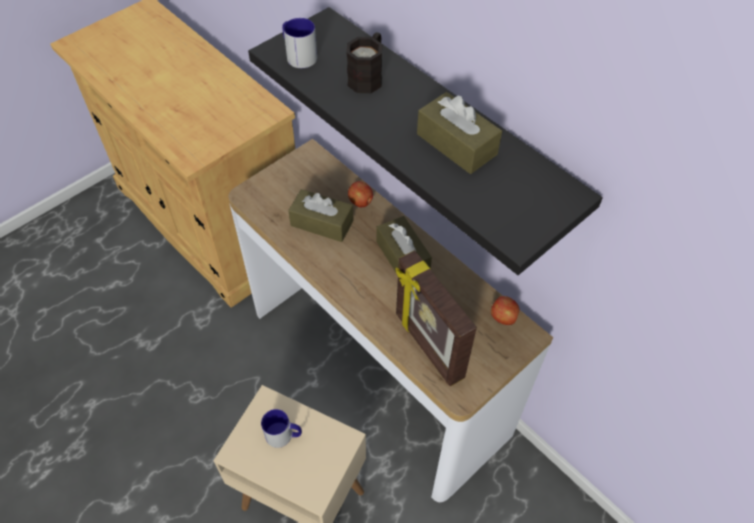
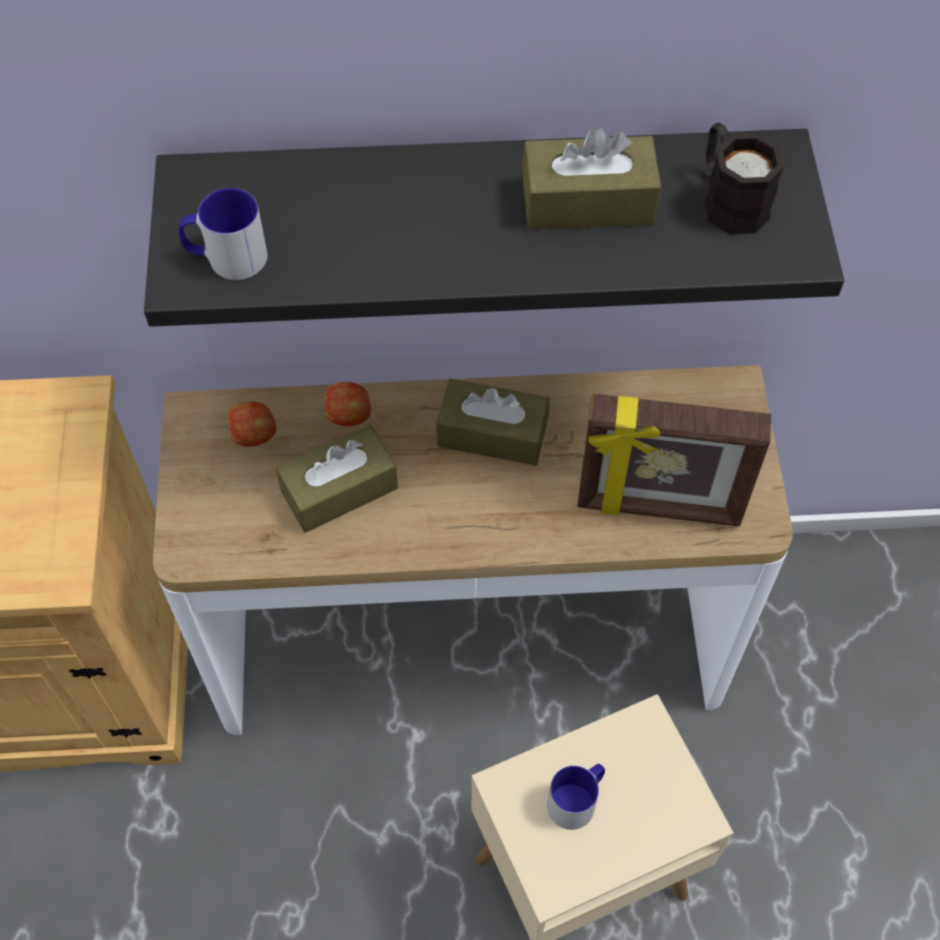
camera: 50 degrees left, 5 degrees up
black mug [346,32,382,93] -> black mug moved to [705,122,785,235]
apple [491,296,520,325] -> apple moved to [228,402,276,447]

